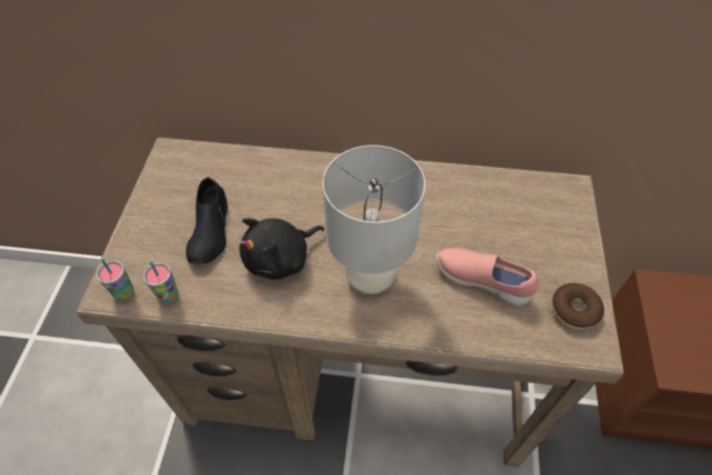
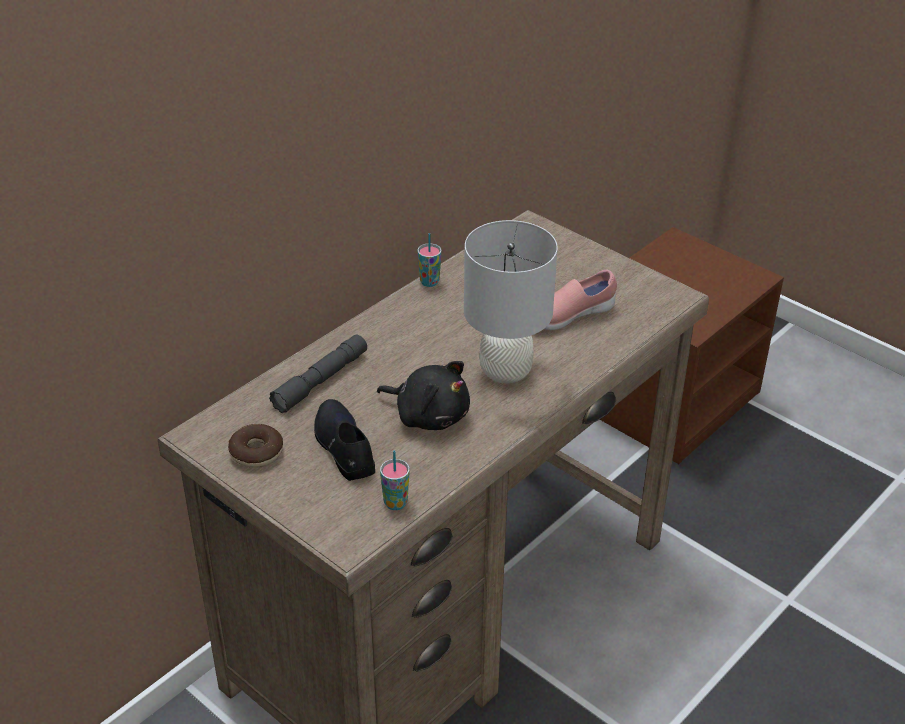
camera: 55 degrees left, 15 degrees down
cup [97,259,134,301] -> cup moved to [417,233,442,287]
black shoe [186,177,228,264] -> black shoe turned 150 degrees counterclockwise [314,399,375,481]
black plush toy [239,218,324,280] -> black plush toy turned 60 degrees counterclockwise [377,361,470,430]
donut [551,283,604,330] -> donut moved to [228,424,283,468]
none -> grey flashlight [269,335,367,413]

